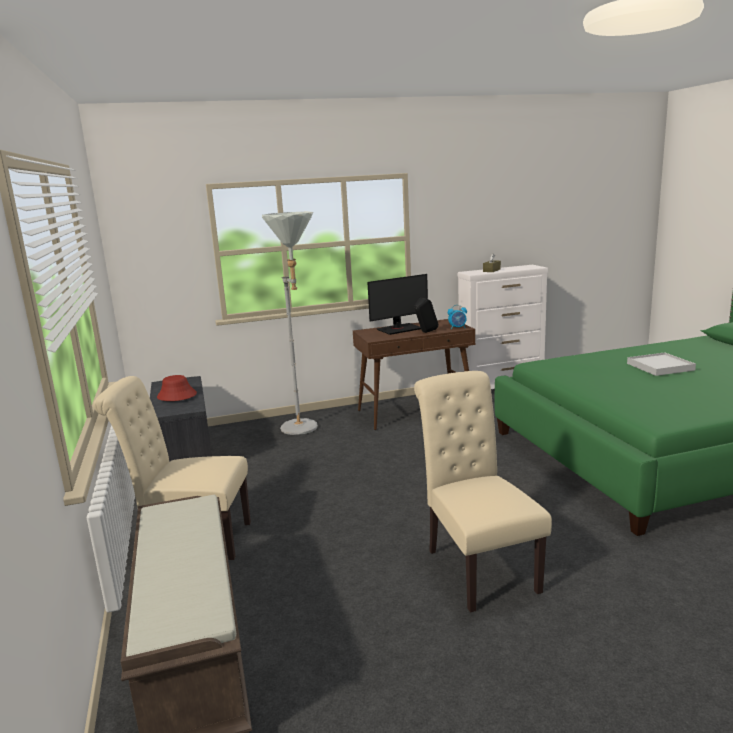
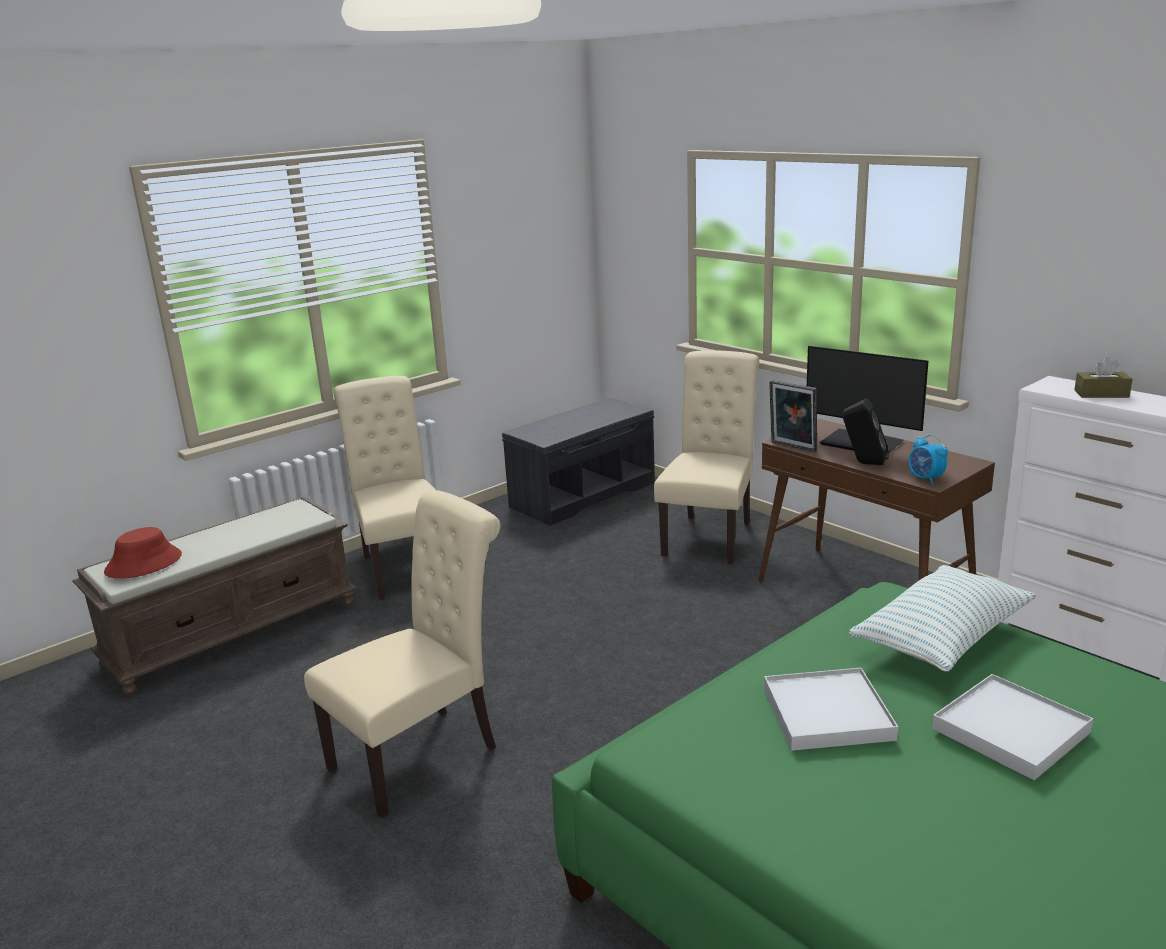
camera: 65 degrees right, 5 degrees up
red hat [157,375,197,401] -> red hat moved to [104,527,182,579]
grey floor lamp [262,212,318,435] -> beige chair [654,350,759,564]
none -> white tray [764,668,898,751]
none -> picture frame [769,380,817,452]
none -> pillow [849,565,1037,672]

